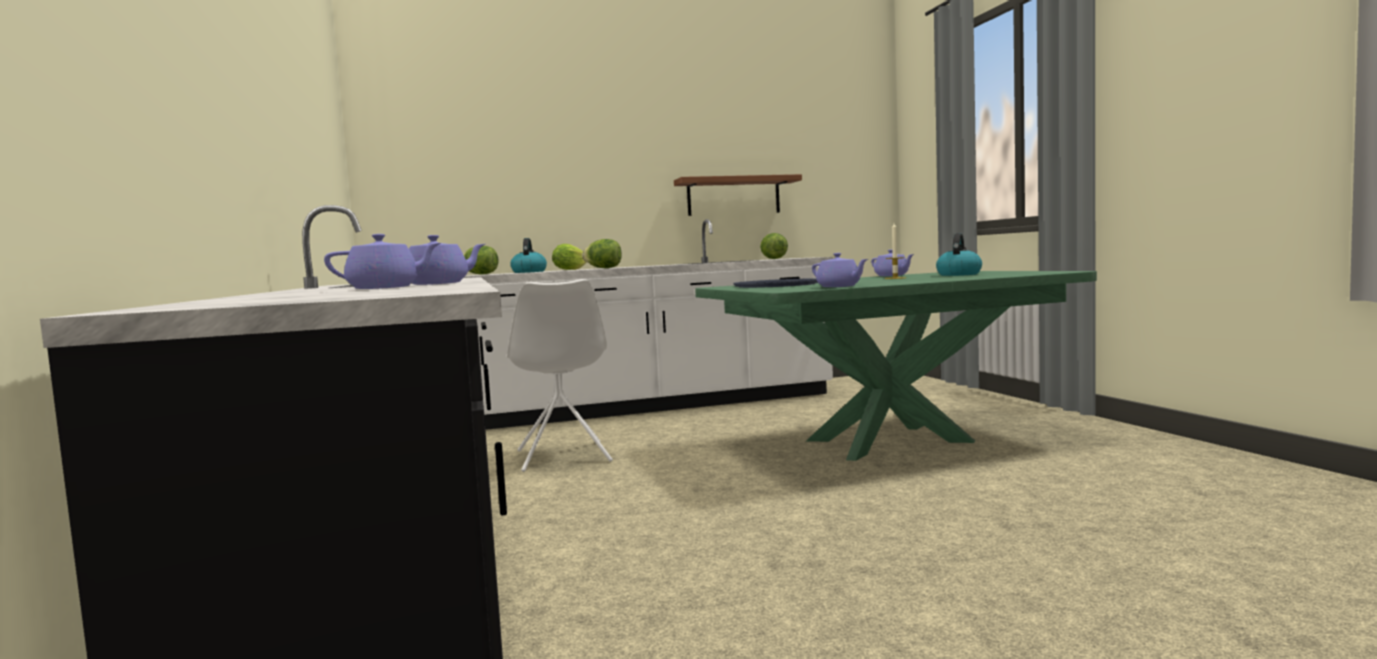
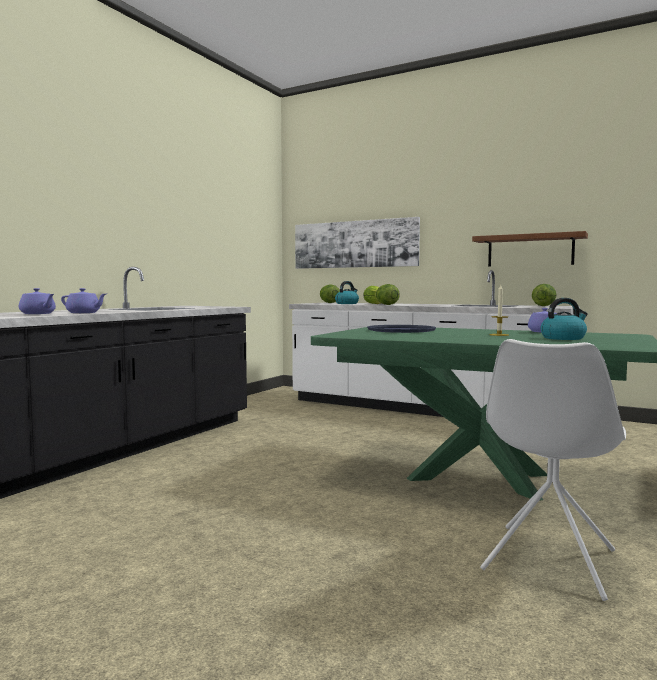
camera: 45 degrees right, 0 degrees up
white chair [507,279,613,472] -> white chair moved to [480,339,626,601]
purple teapot [812,253,868,287] -> none
none -> picture [295,217,420,269]

